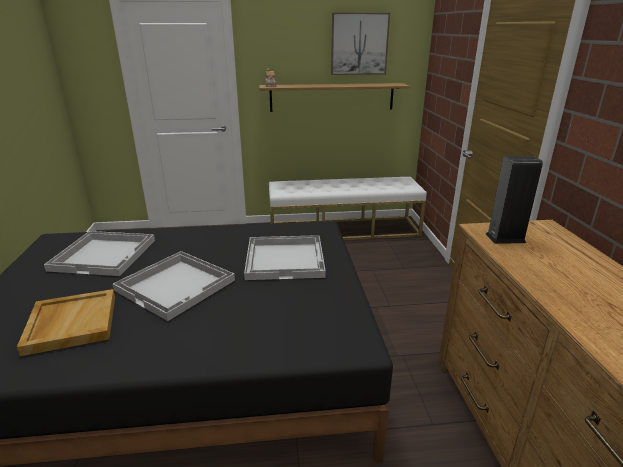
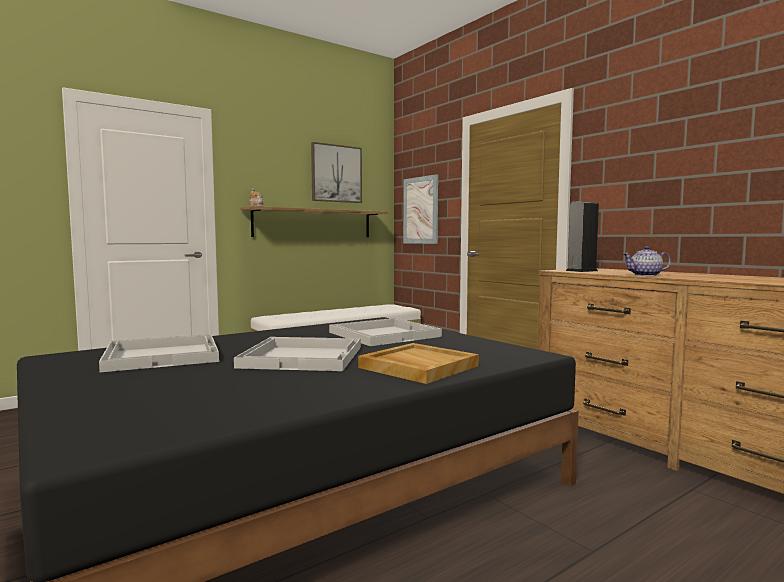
camera: 30 degrees left, 20 degrees down
beige tray [17,289,115,356] -> beige tray moved to [358,343,479,384]
none -> picture [403,174,438,244]
none -> teapot [623,246,671,276]

